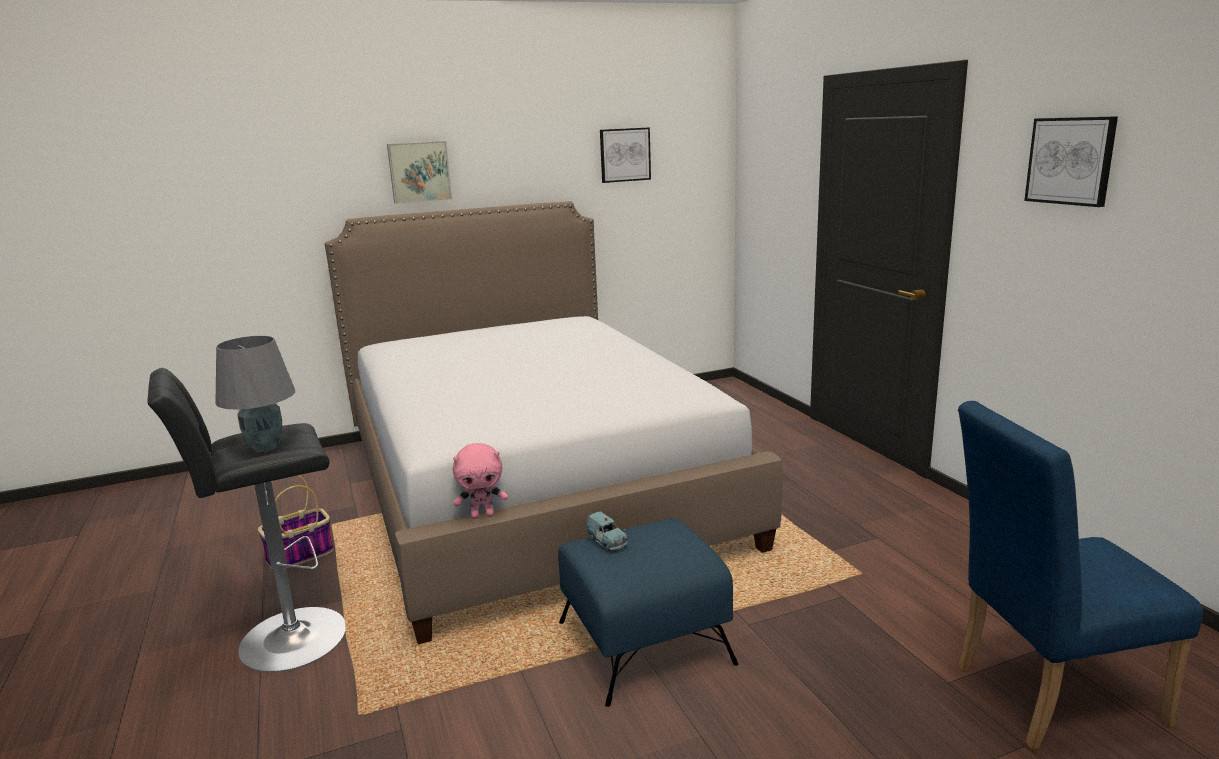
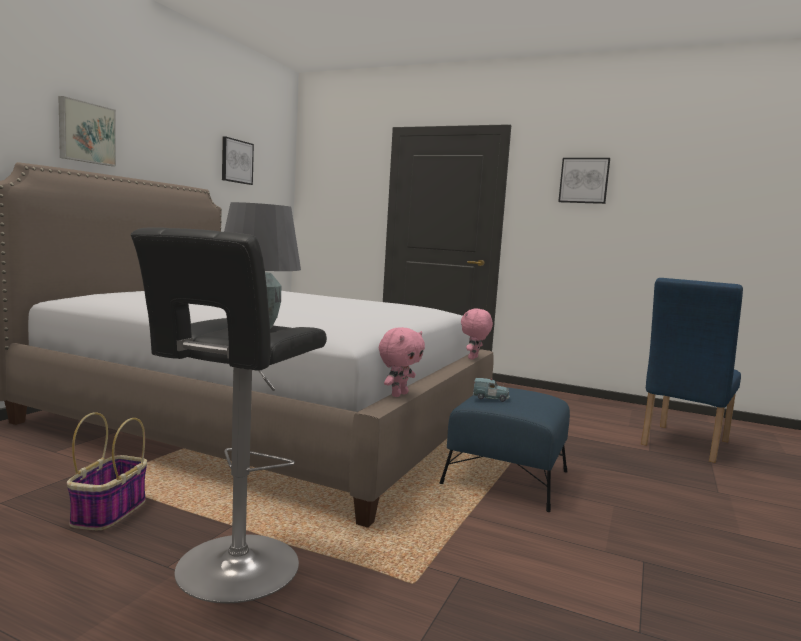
camera: 45 degrees left, 10 degrees down
none -> pink plush toy [461,309,493,360]

